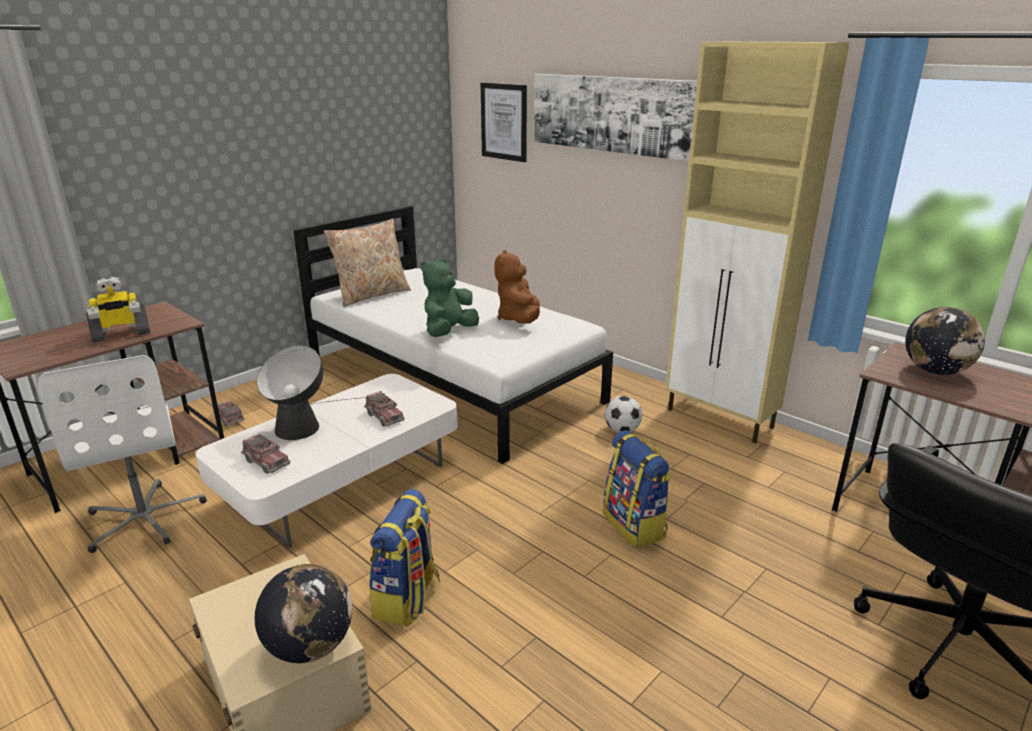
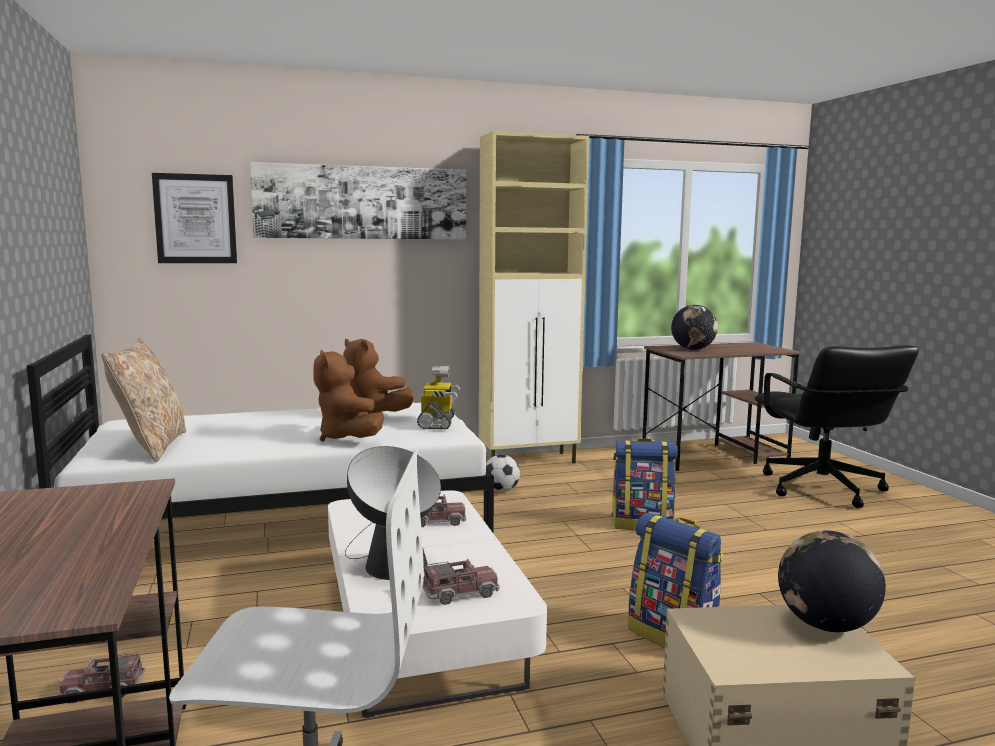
camera: 60 degrees left, 15 degrees down
toy robot [86,277,151,342] -> toy robot moved to [417,366,460,430]
green plush toy [421,258,479,337] -> brown plush toy [313,350,384,442]

